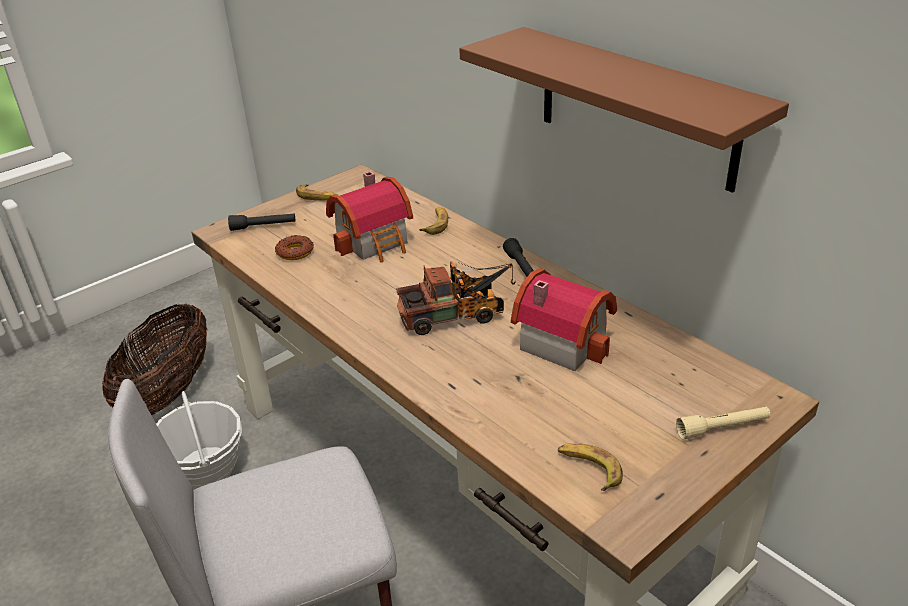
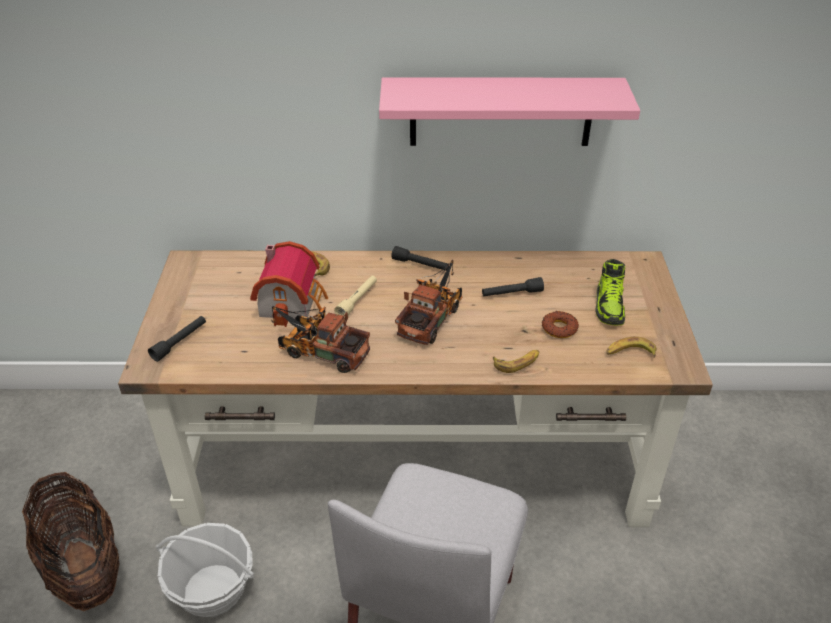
camera: 50 degrees left, 5 degrees up
donut [275,235,314,260] -> donut moved to [542,311,579,338]
banana [296,184,338,201] -> banana moved to [493,350,539,373]
brown shelf [459,27,789,193] -> pink shelf [379,77,640,146]
toy house [511,268,617,371] -> black flashlight [482,277,544,296]
beige flashlight [676,407,770,440] -> beige flashlight moved to [334,276,377,318]
none -> toy truck [272,306,370,373]
none -> shoe [595,259,625,325]

